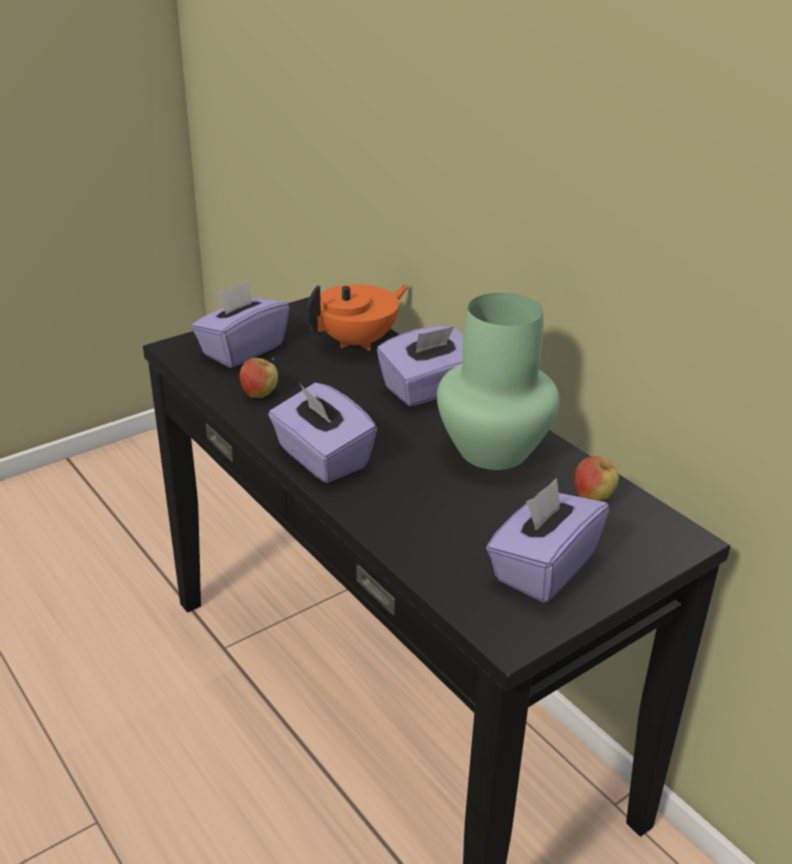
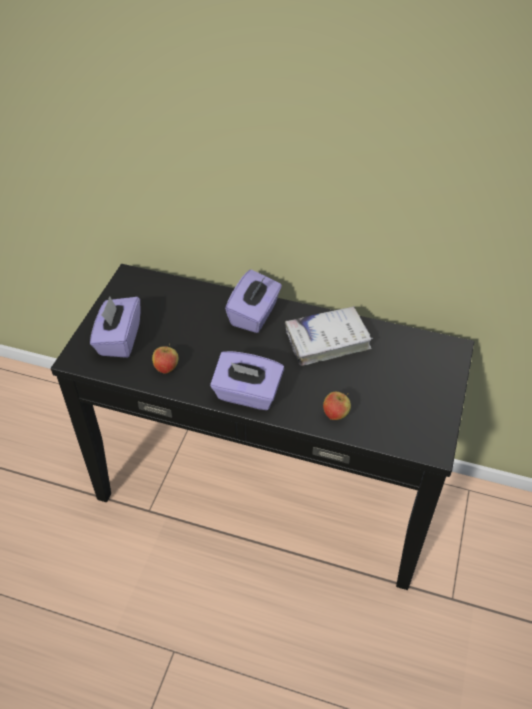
camera: 35 degrees left, 15 degrees up
orange teapot [306,284,409,351] -> none
green vase [437,293,560,470] -> white book [285,306,373,366]
purple tissue box [486,478,610,603] -> none
apple [574,456,619,501] -> apple moved to [323,392,351,420]

